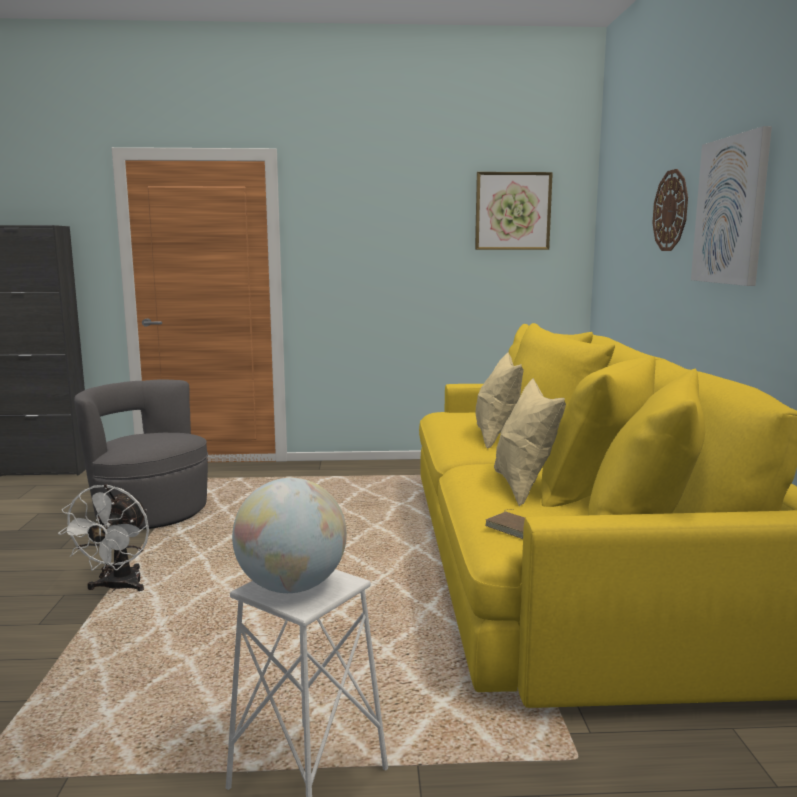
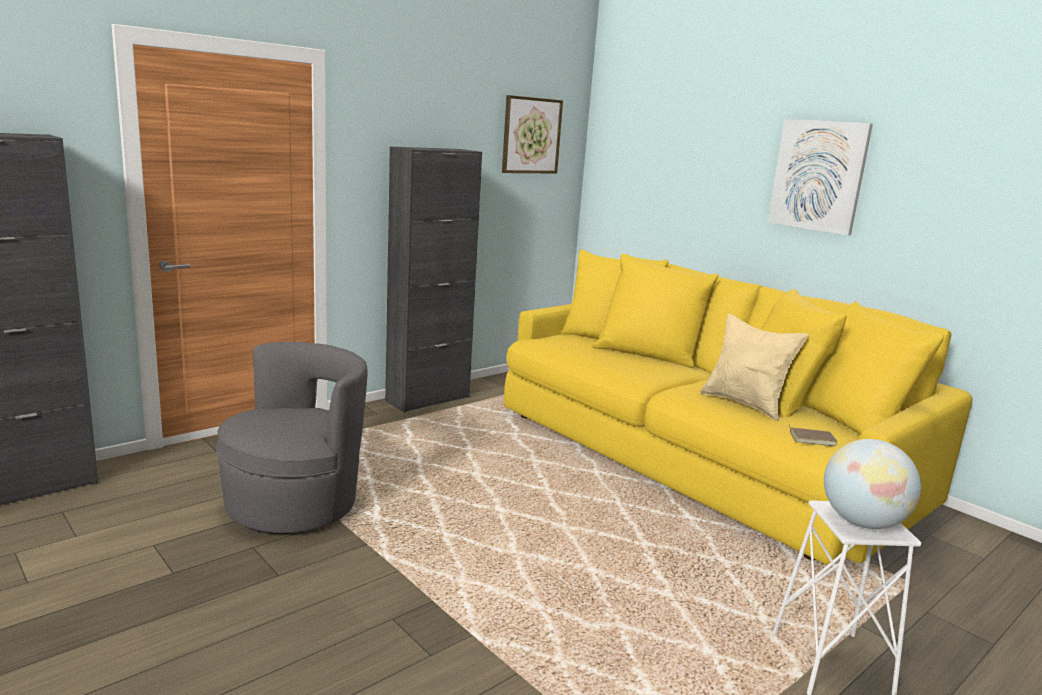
camera: 40 degrees left, 5 degrees up
white fan [58,484,149,592] -> none
grey armchair [74,379,208,529] -> grey armchair turned 135 degrees clockwise [216,342,368,534]
beige pillow [475,352,524,449] -> none
wall clock [652,169,688,251] -> none
none -> black cabinet [385,147,482,413]

